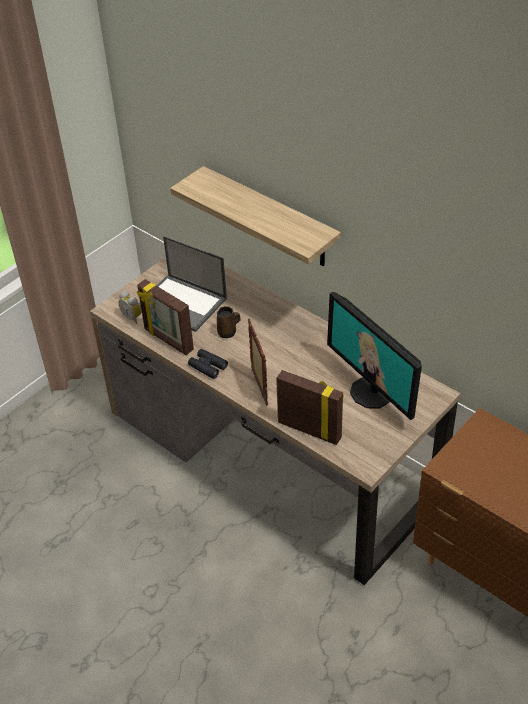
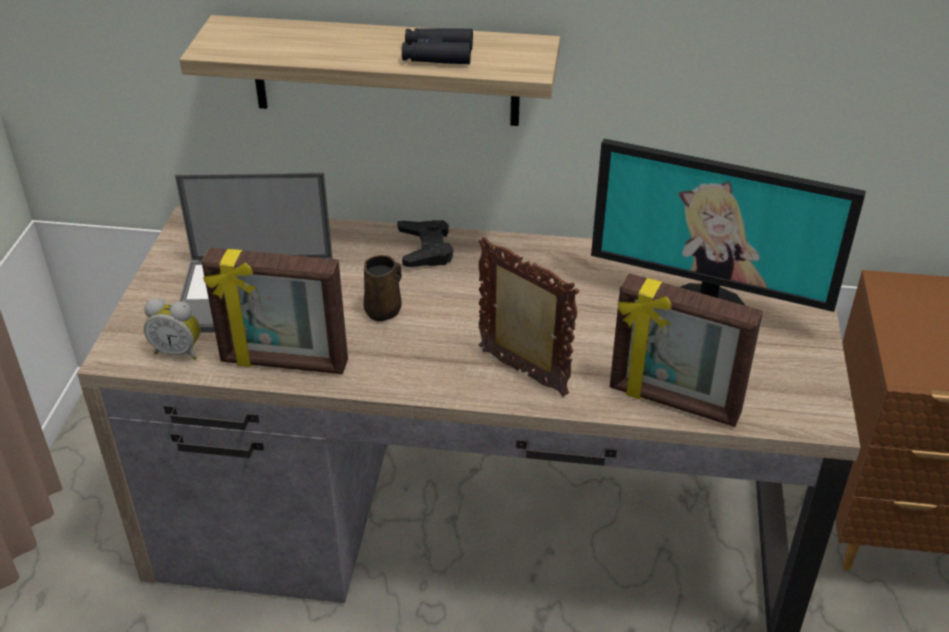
camera: 35 degrees left, 5 degrees down
black binoculars [188,349,228,379] -> black binoculars moved to [402,28,473,64]
picture frame [276,370,344,445] -> picture frame turned 150 degrees counterclockwise [610,273,763,427]
none -> black game controller [397,220,454,267]

